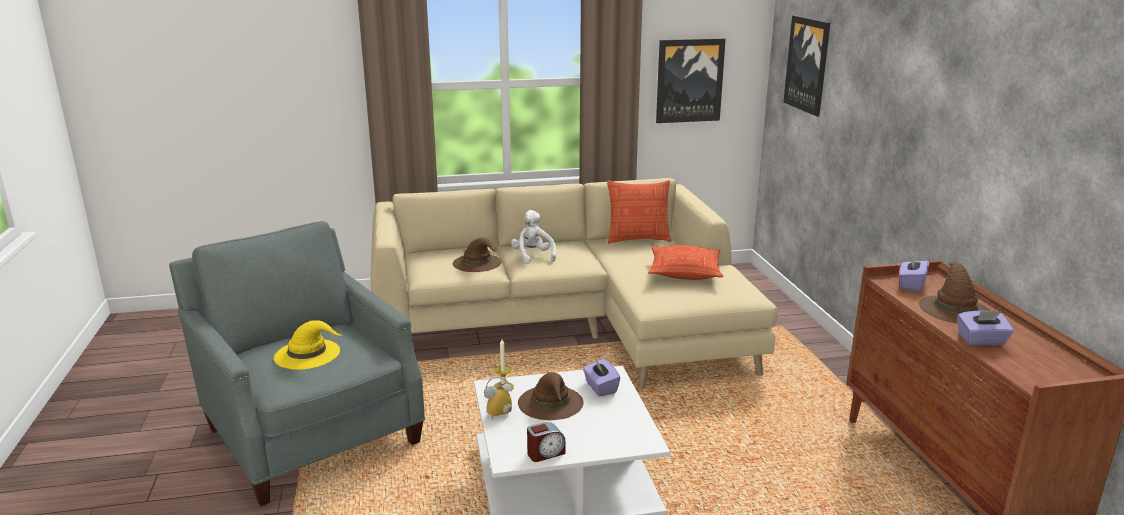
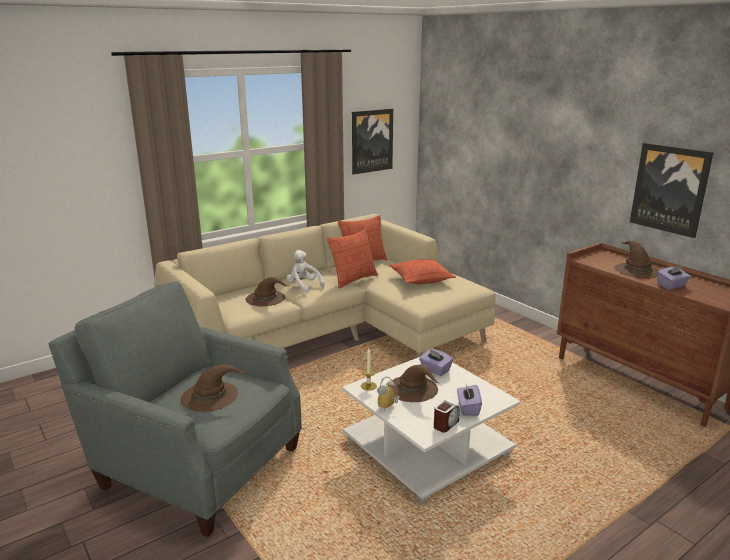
camera: 25 degrees left, 0 degrees up
yellow hat [274,320,342,370] -> brown hat [181,364,248,412]
picture [784,15,830,117] -> picture moved to [630,143,714,238]
purple tissue box [899,254,929,292] -> purple tissue box moved to [457,384,482,416]
none -> orange pillow [327,228,378,289]

